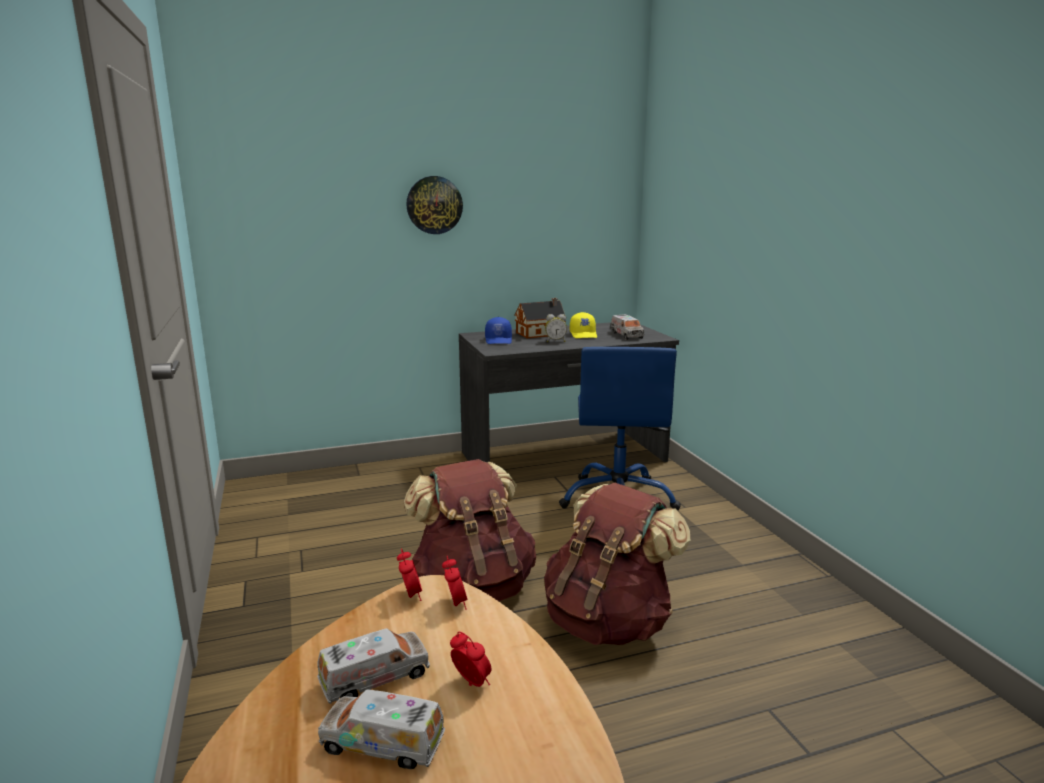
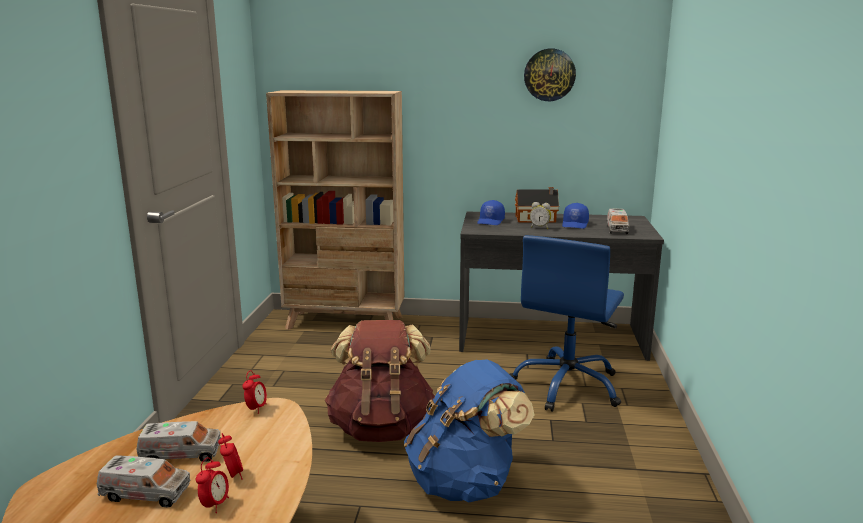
camera: 25 degrees right, 0 degrees up
toy truck [318,689,445,769] -> toy truck turned 150 degrees clockwise [97,455,191,508]
wall clock [406,176,463,234] -> wall clock moved to [524,49,576,101]
alarm clock [442,556,467,610] -> alarm clock moved to [196,457,229,513]
brown backpack [544,483,691,645] -> blue backpack [404,359,534,503]
yellow cap [570,312,597,338] -> blue cap [562,203,589,229]
none -> beige bookcase [266,90,404,330]

